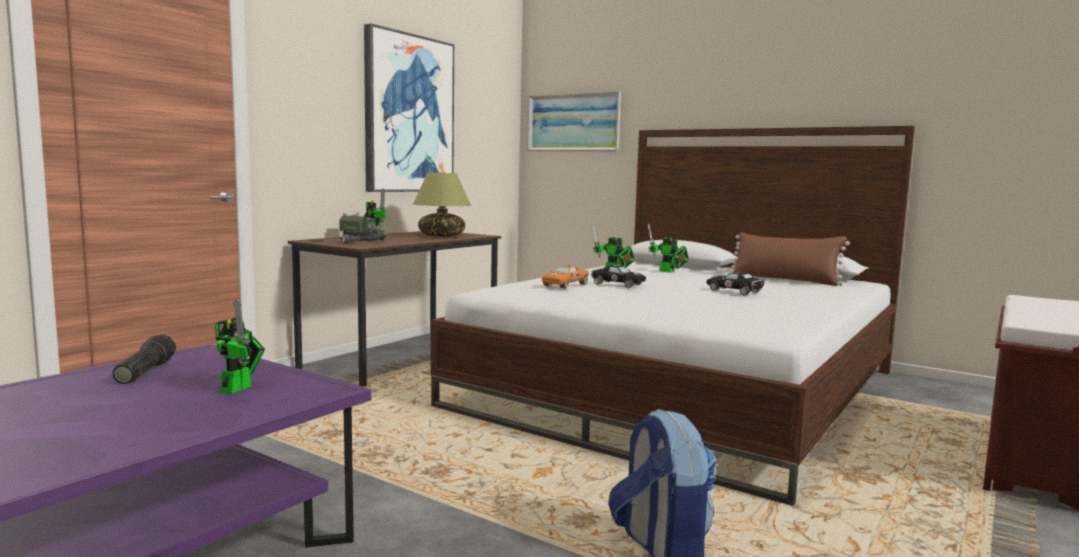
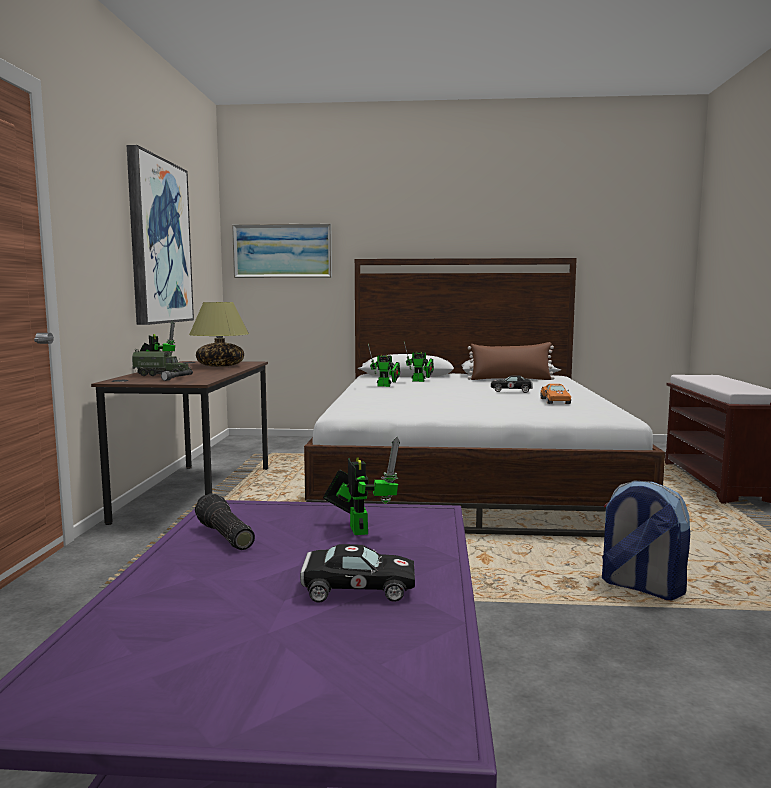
camera: 30 degrees left, 0 degrees up
orange toy car [542,265,588,288] -> orange toy car moved to [540,384,571,404]
black toy car [591,265,646,288] -> black toy car moved to [300,544,415,603]

